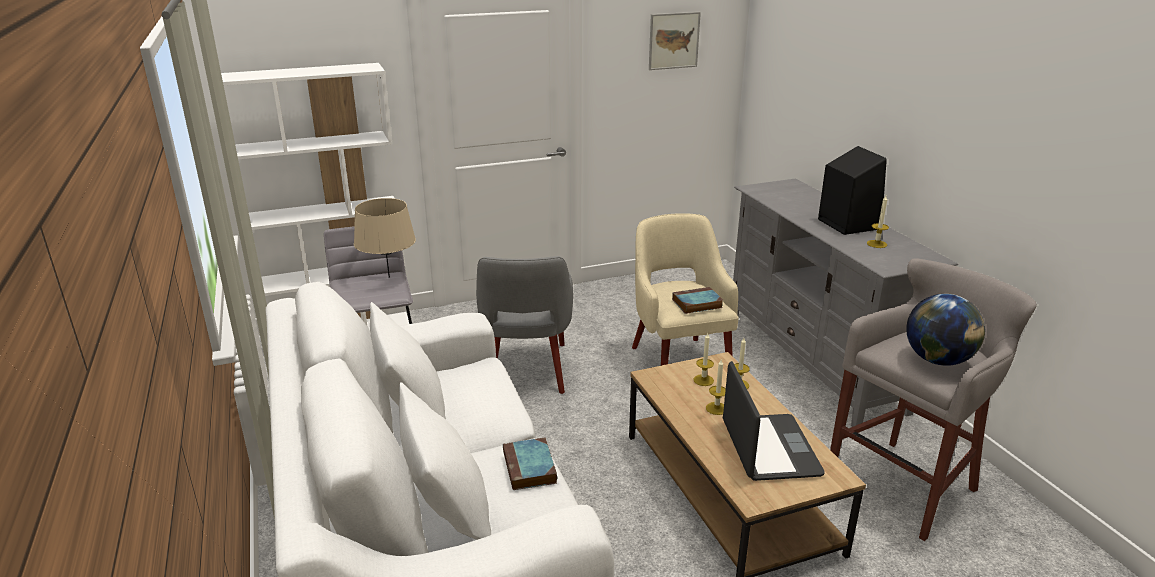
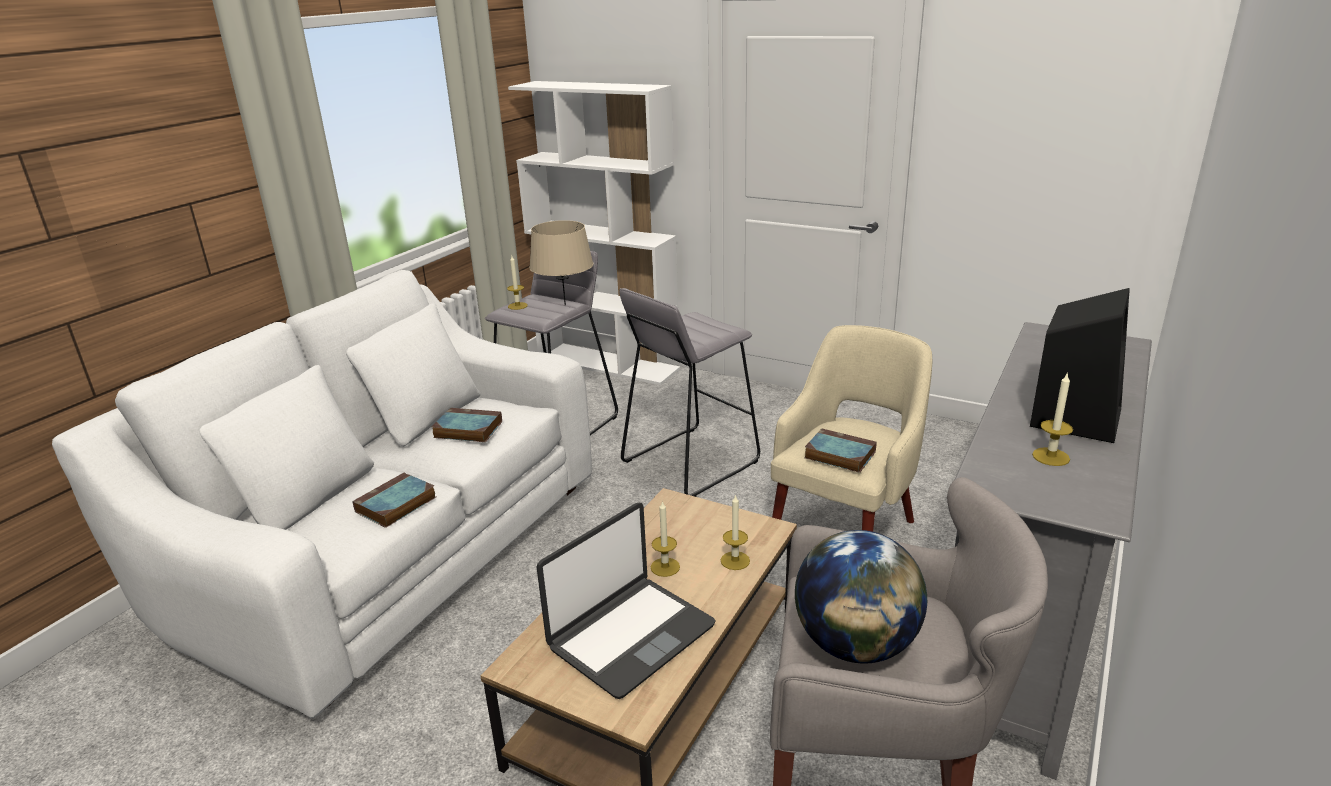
camera: 50 degrees right, 0 degrees up
grey armchair [476,256,573,394] -> grey stool [620,288,760,497]
picture [649,12,701,70] -> none
candle [693,333,714,386] -> candle moved to [507,256,528,310]
none -> book [432,408,502,442]

